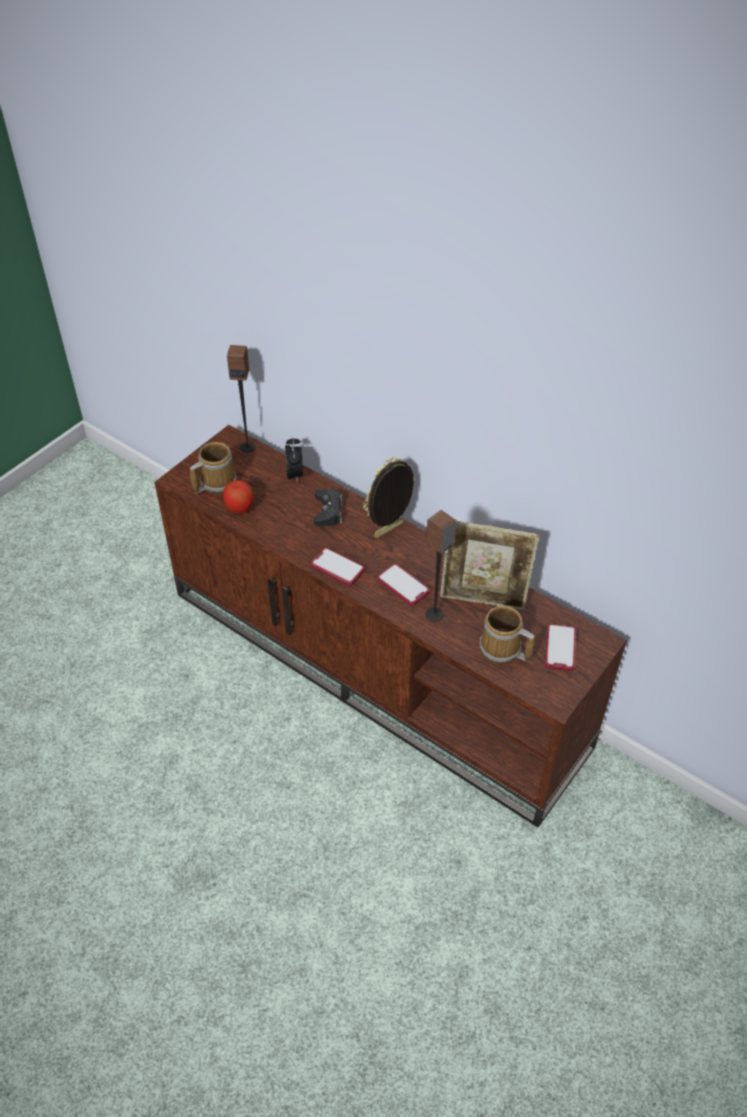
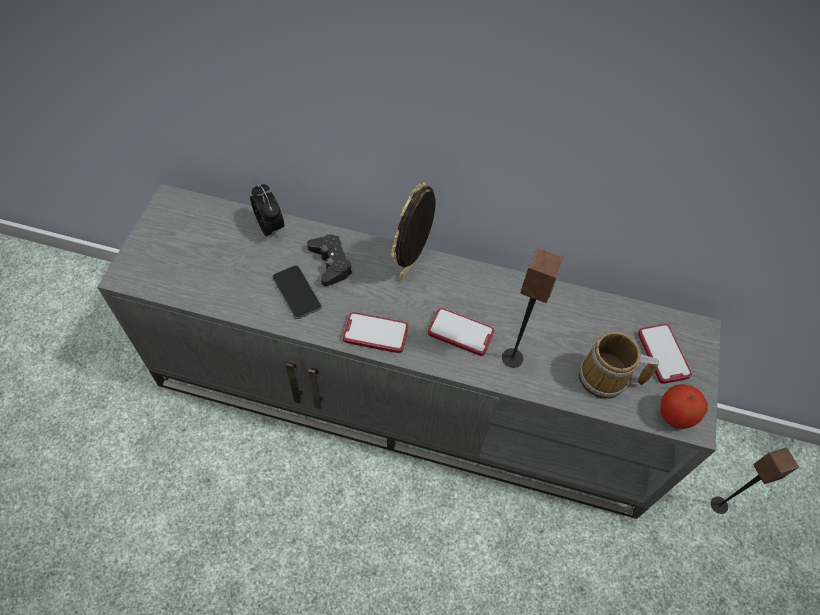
camera: 25 degrees left, 10 degrees up
brown tv stand [154,425,627,827] -> grey tv stand [97,184,721,519]
mug [190,442,237,495] -> none
apple [223,480,254,513] -> apple moved to [660,384,708,429]
speaker [227,345,255,453] -> speaker moved to [711,447,799,514]
picture frame [440,521,539,610] -> none
none -> phone [273,265,322,319]

